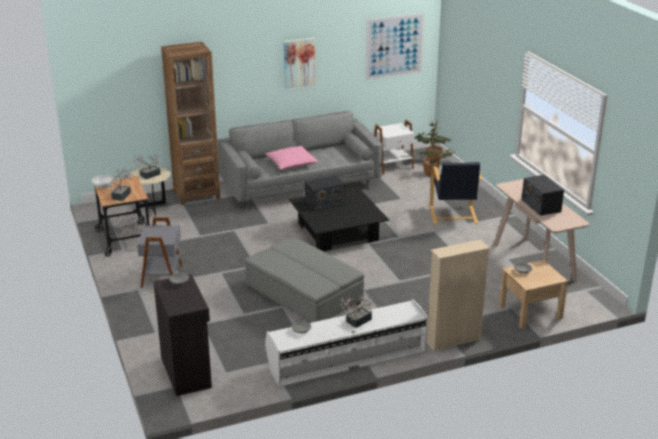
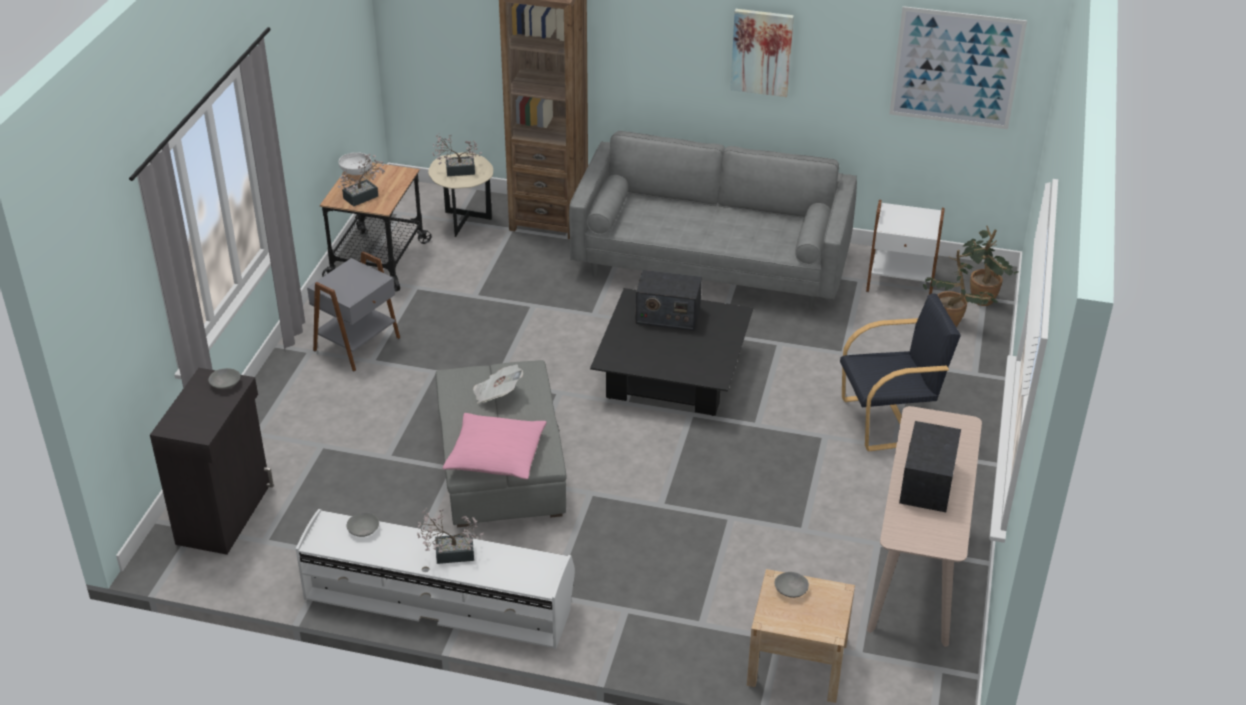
camera: 35 degrees right, 10 degrees up
pink pillow [265,146,318,170] -> pink pillow moved to [442,413,547,479]
beige bookcase [427,240,490,351] -> none
black armchair [430,162,482,224] -> black armchair turned 135 degrees counterclockwise [840,293,961,451]
none -> newspaper [473,364,523,403]

